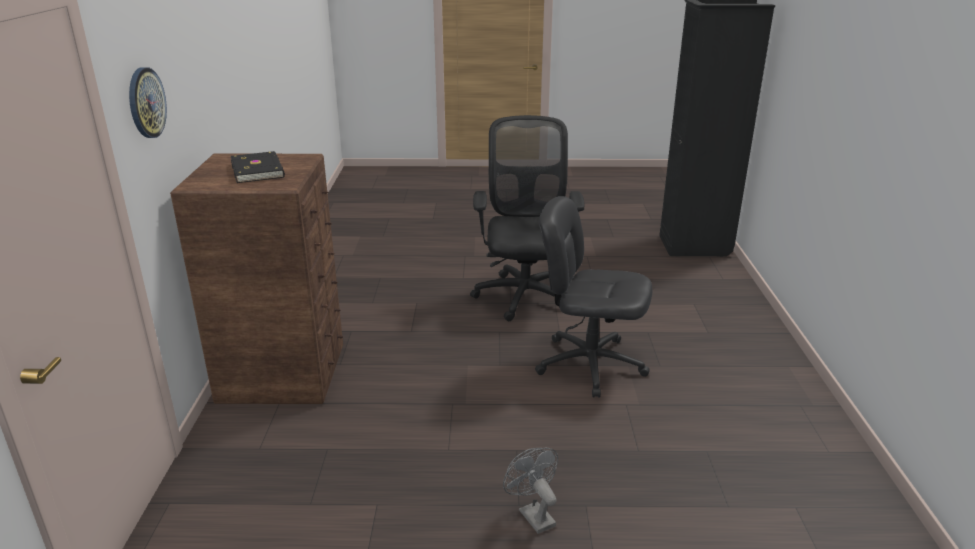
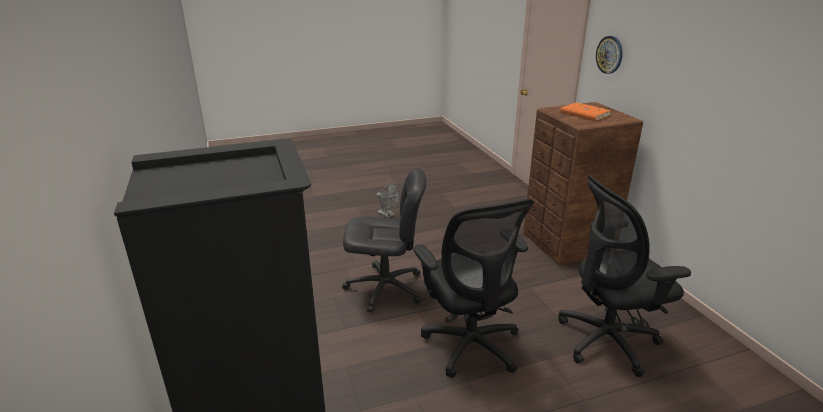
camera: 160 degrees right, 0 degrees up
black book [231,151,285,183] -> orange book [560,103,611,121]
none -> black office chair [558,175,691,377]

